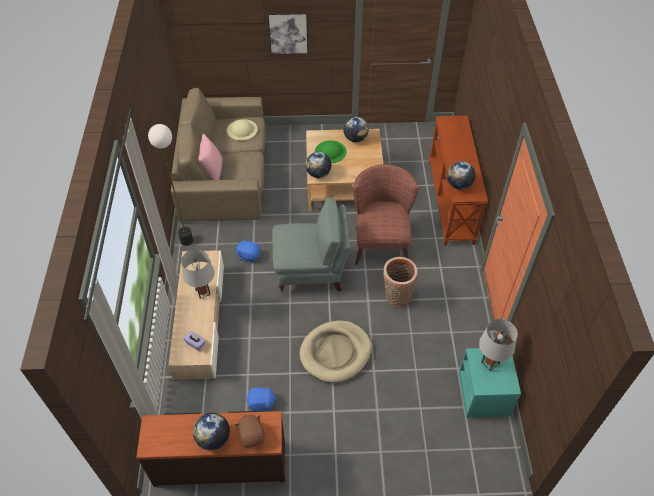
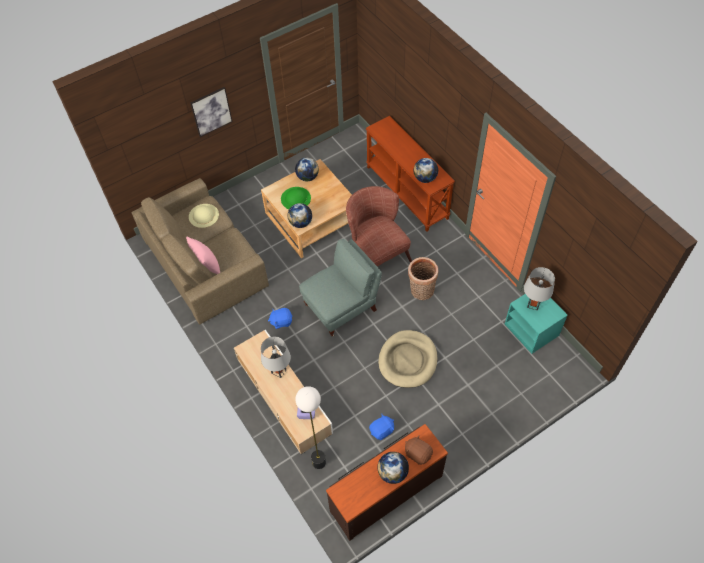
camera: 30 degrees left, 5 degrees up
floor lamp [148,124,193,246] -> floor lamp moved to [295,386,326,469]

